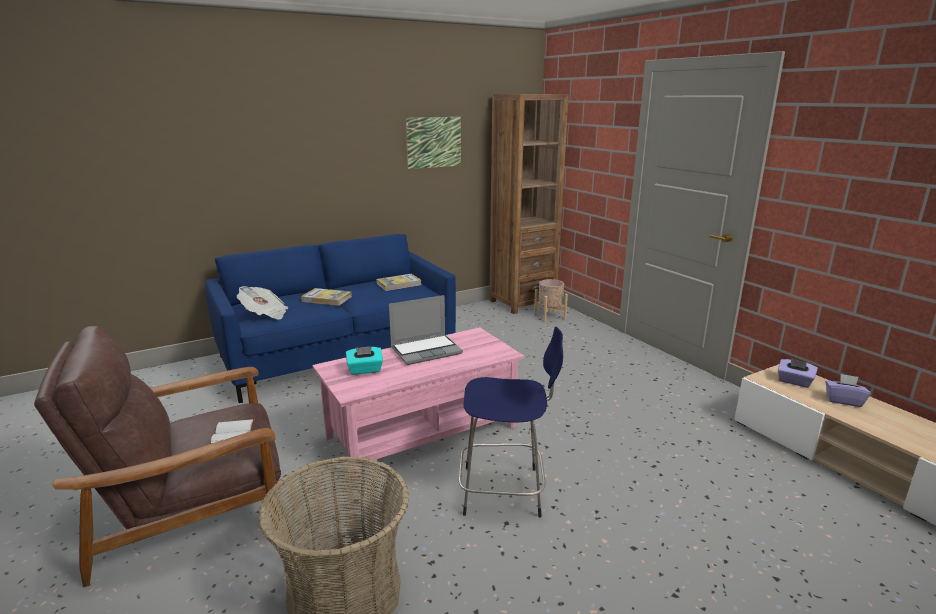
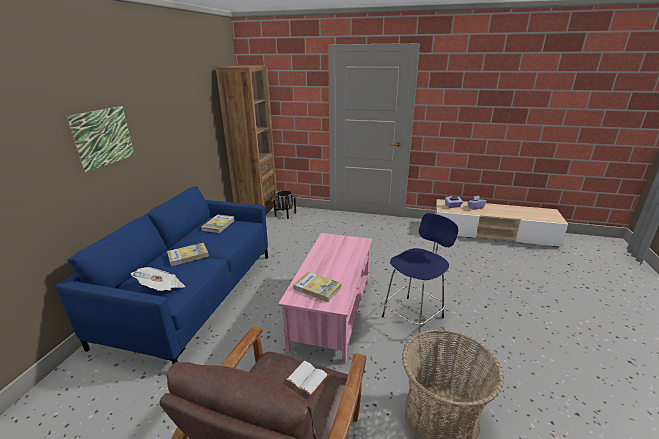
camera: 45 degrees left, 5 degrees up
turquoise tissue box [346,347,383,375] -> book [293,272,342,302]
laptop [389,295,463,365] -> none
picture [406,117,461,169] -> picture moved to [66,106,135,173]
beige planter [534,279,568,322] -> black planter [273,190,296,219]

